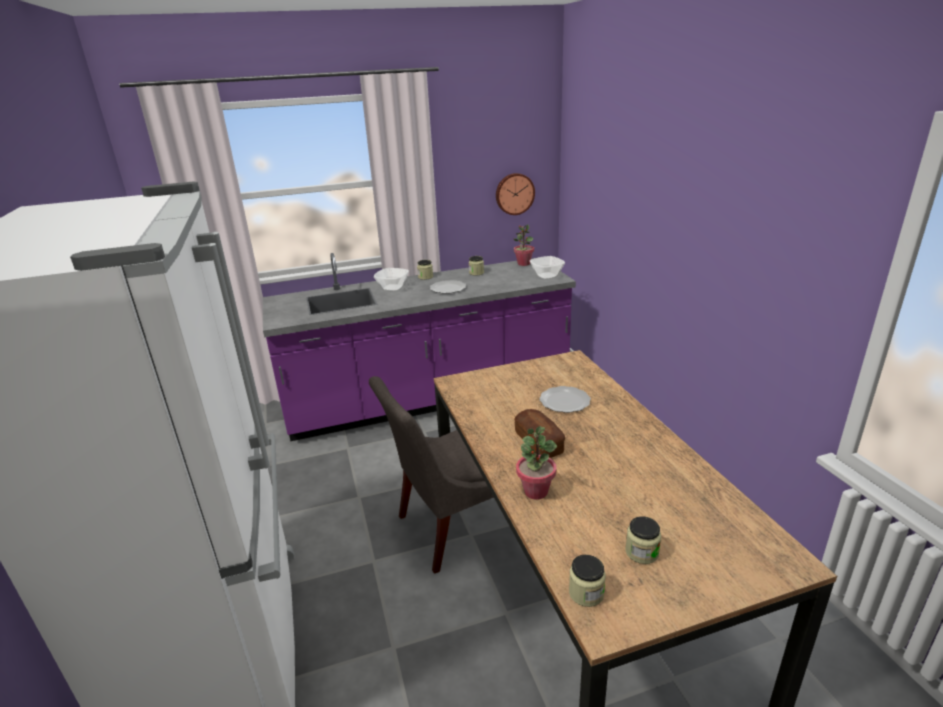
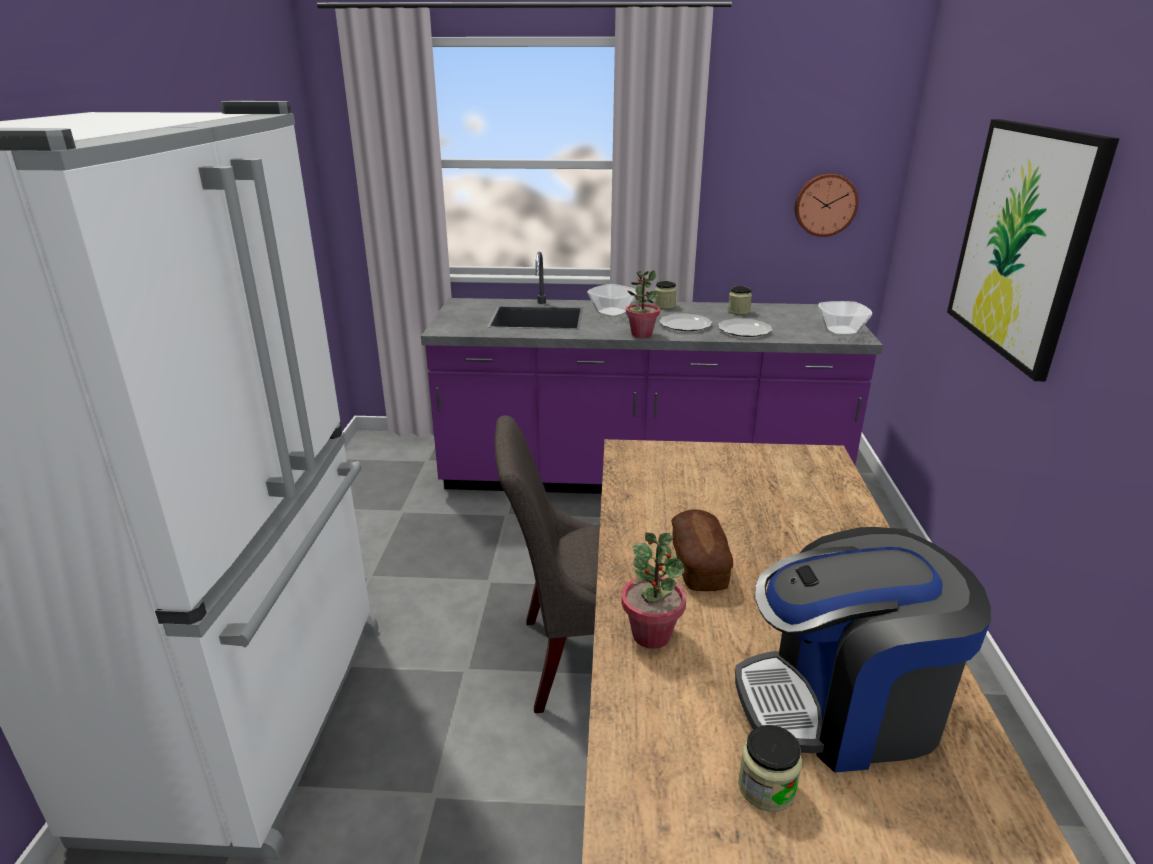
camera: 20 degrees right, 0 degrees up
potted plant [514,224,534,266] -> potted plant moved to [626,270,660,338]
plate [539,386,591,413] -> plate moved to [718,318,773,337]
jar [569,555,606,607] -> none
none -> coffee machine [735,527,991,773]
none -> picture [947,119,1119,381]

